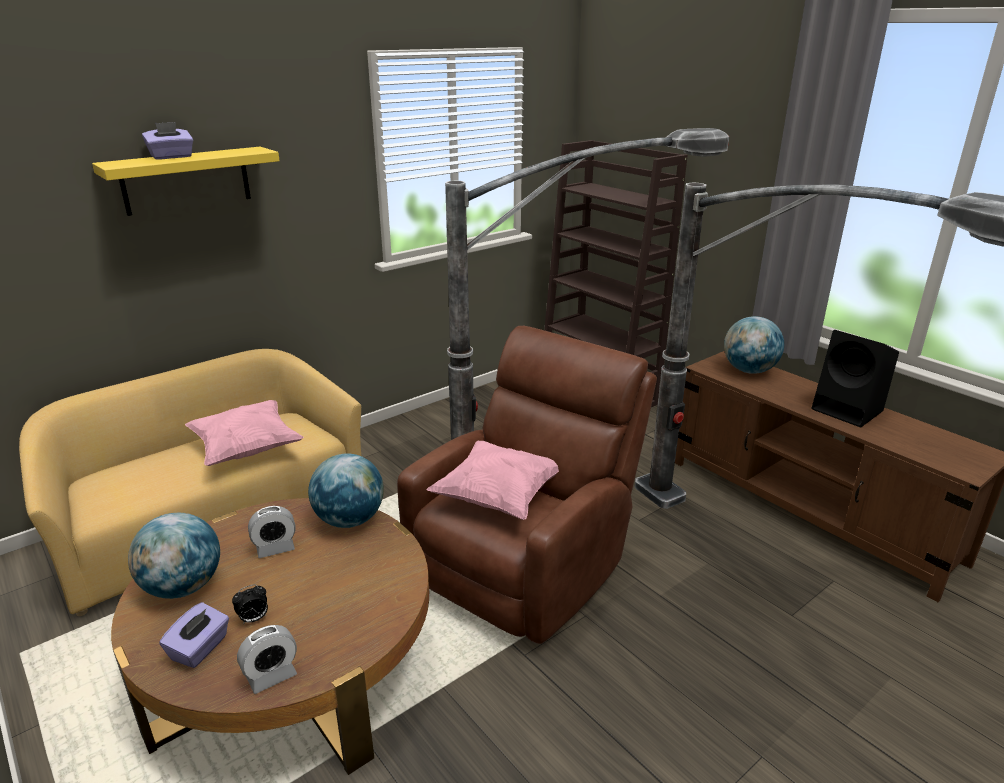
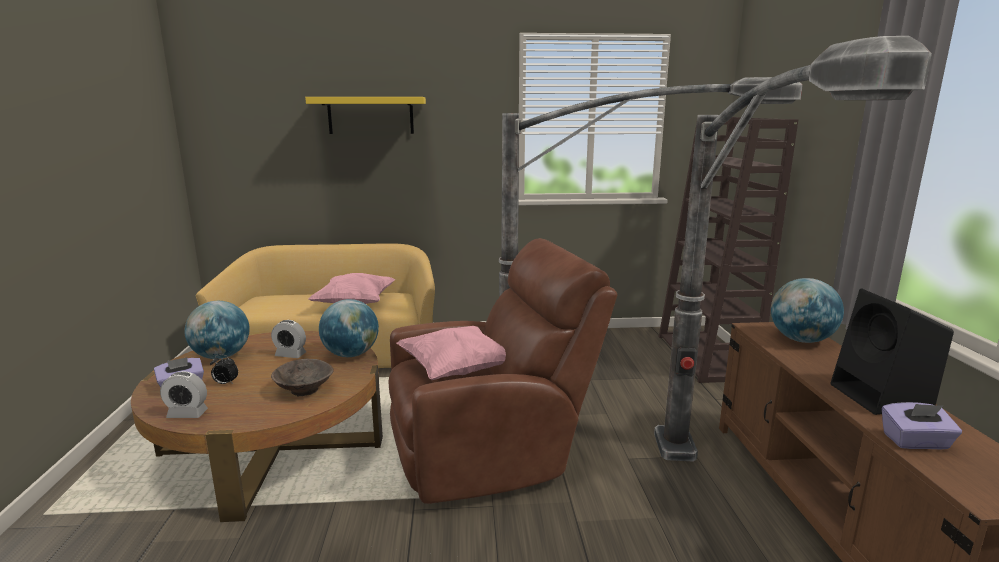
camera: 35 degrees right, 10 degrees down
purple tissue box [142,122,193,159] -> purple tissue box moved to [882,402,962,450]
none -> brown bowl [271,359,334,396]

